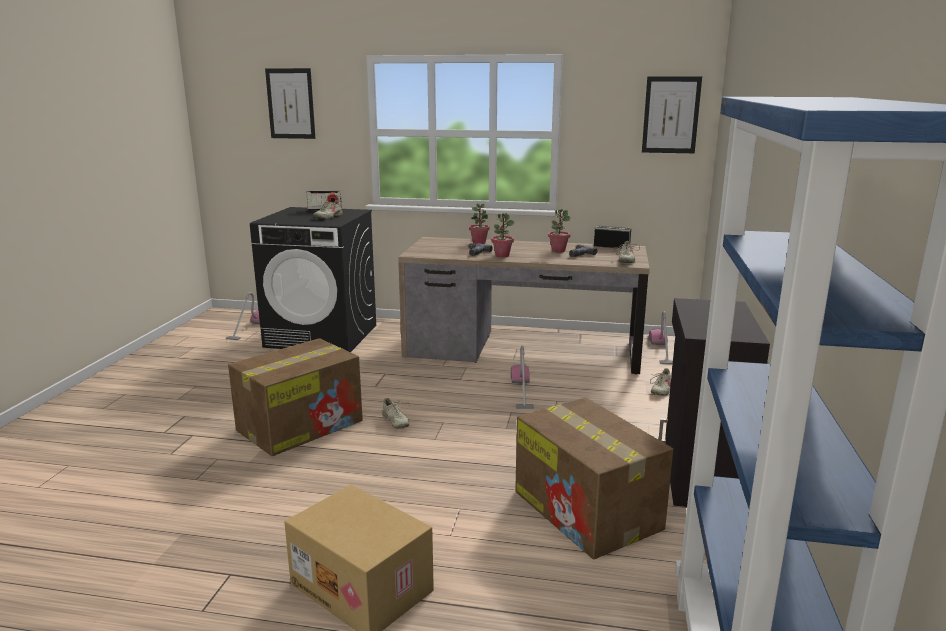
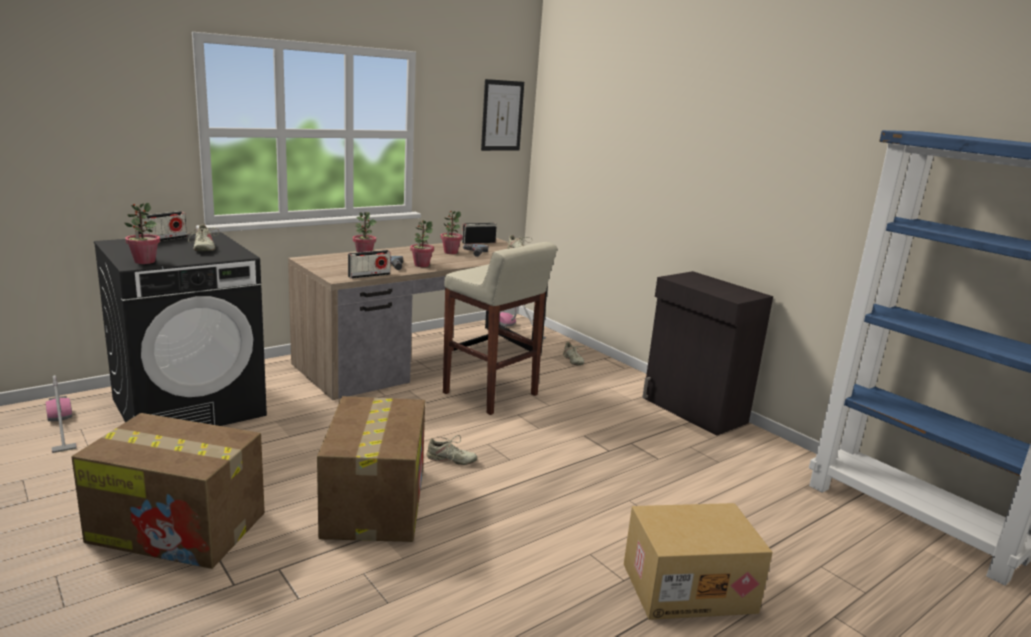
camera: 50 degrees left, 0 degrees up
picture [265,68,316,139] -> none
vacuum cleaner [511,346,534,409] -> beige stool [443,242,557,415]
cardboard box [515,397,673,559] -> cardboard box moved to [72,413,265,569]
none -> potted plant [124,203,160,264]
none -> radio [348,250,391,279]

